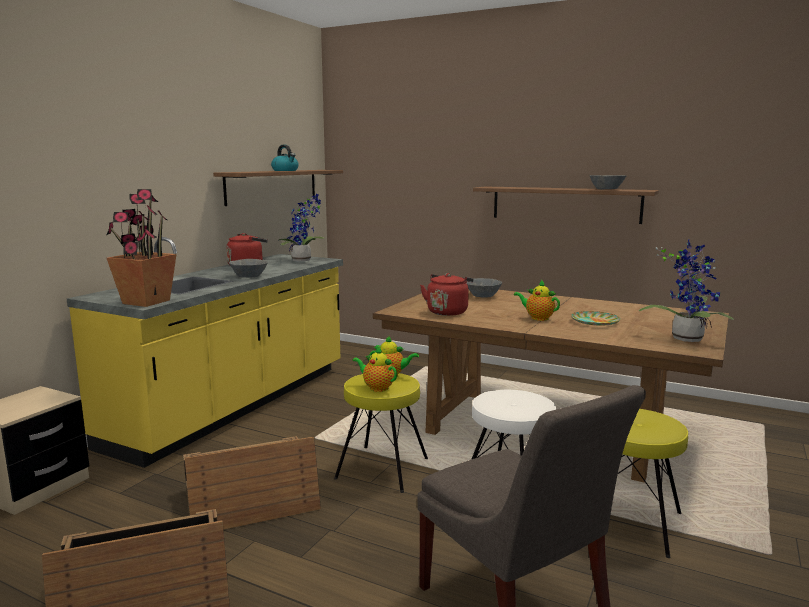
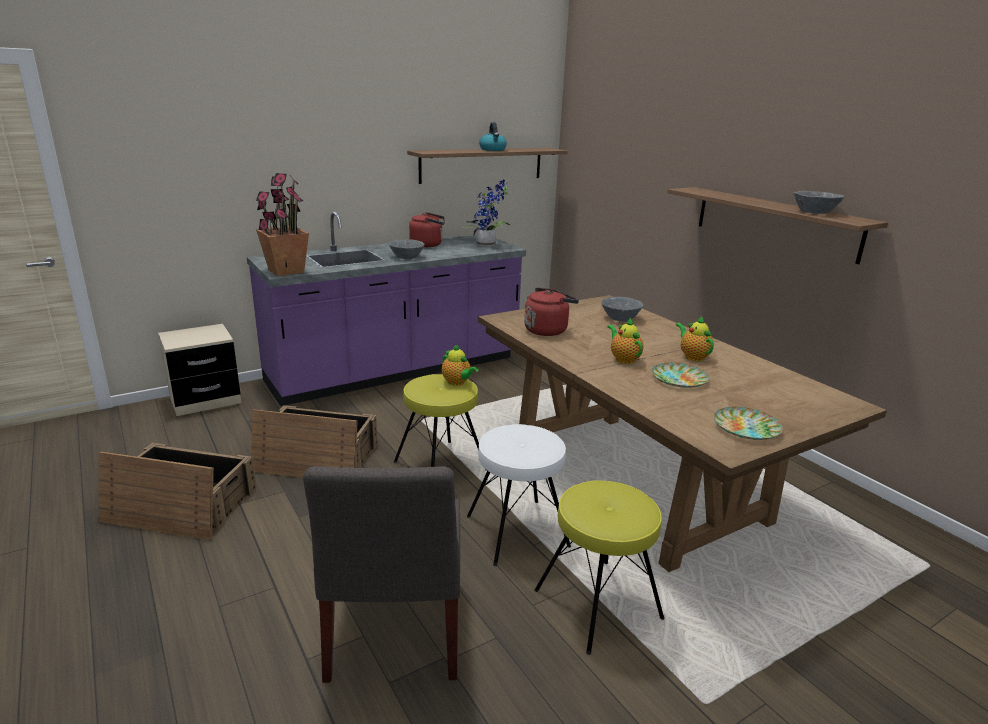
camera: 30 degrees right, 10 degrees up
yellow counter [67,237,343,468] -> purple counter [247,212,526,406]
teapot [353,347,397,392] -> teapot moved to [676,316,714,361]
potted plant [639,240,734,342] -> plate [714,407,783,440]

